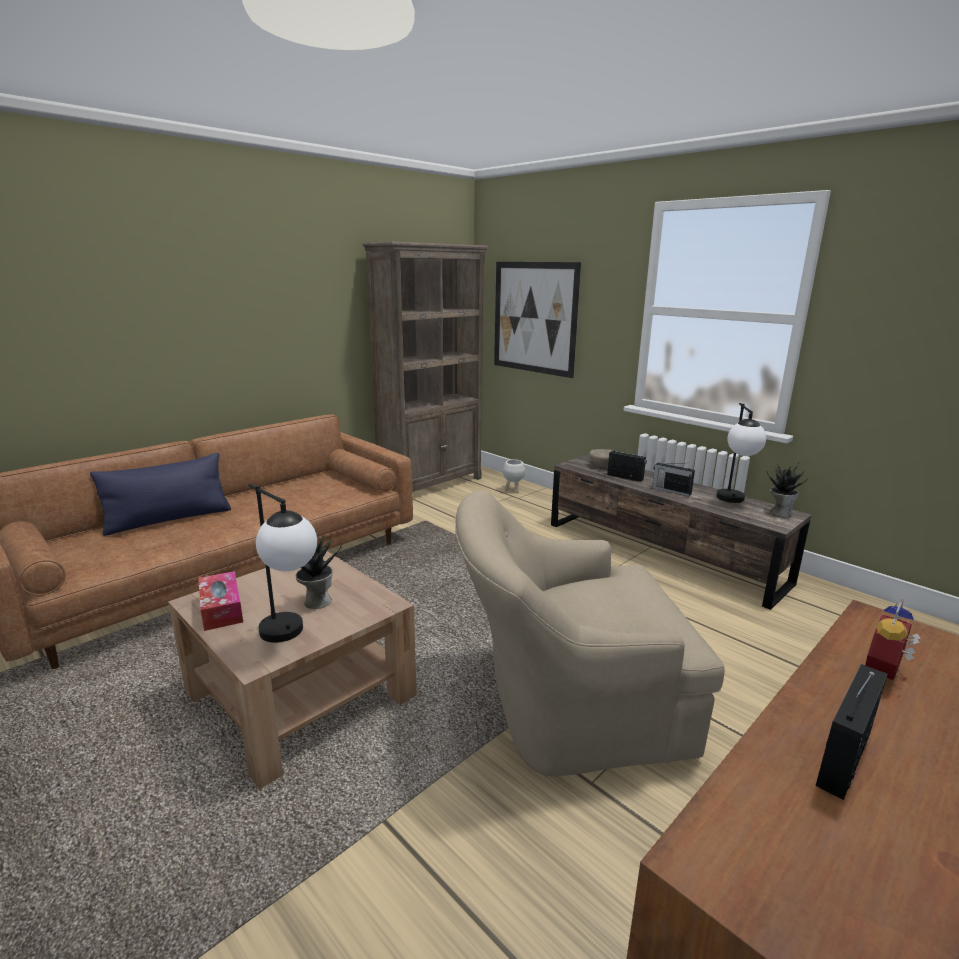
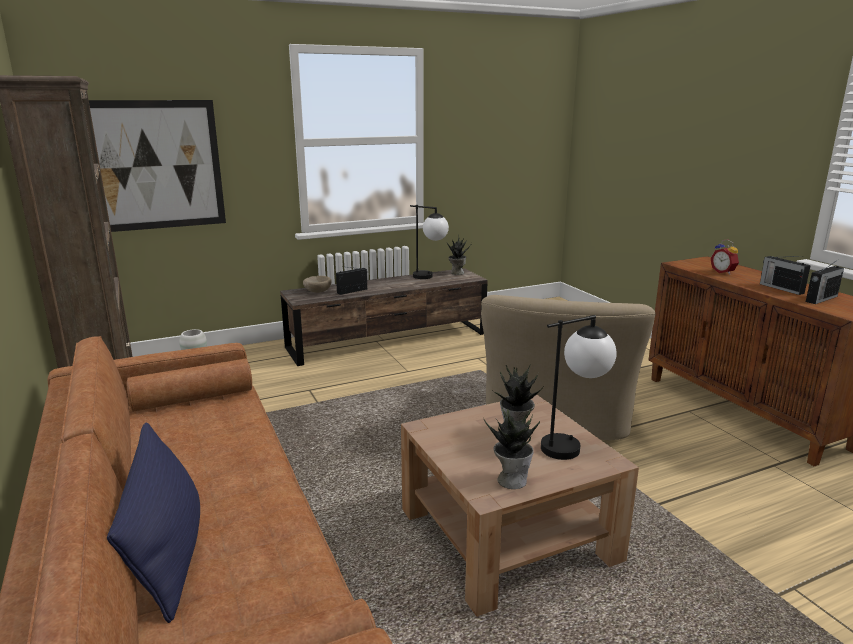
camera: 70 degrees left, 0 degrees up
tissue box [198,571,243,631] -> potted plant [484,405,540,489]
radio [652,463,695,496] -> radio moved to [806,259,844,304]

